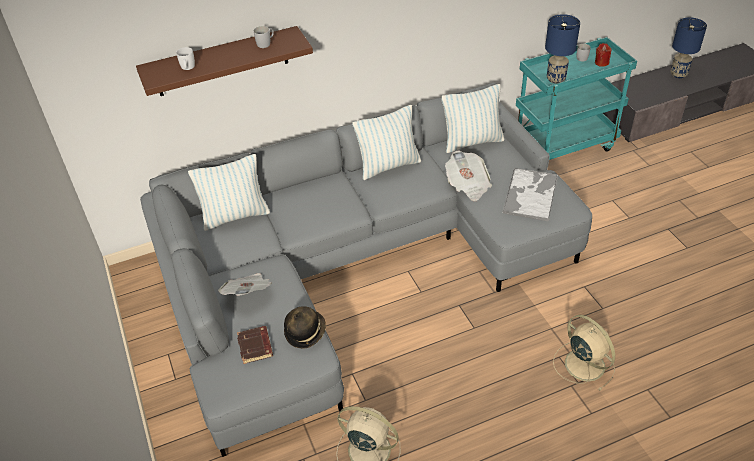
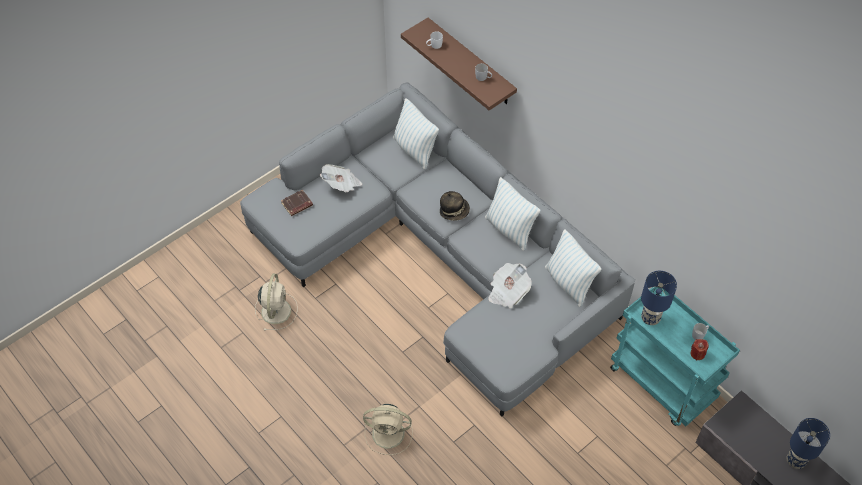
camera: 70 degrees right, 10 degrees up
hat [284,306,326,349] -> hat moved to [440,191,470,221]
tray [502,167,558,222] -> none
beige fan [553,315,615,391] -> beige fan turned 60 degrees clockwise [363,404,413,455]

